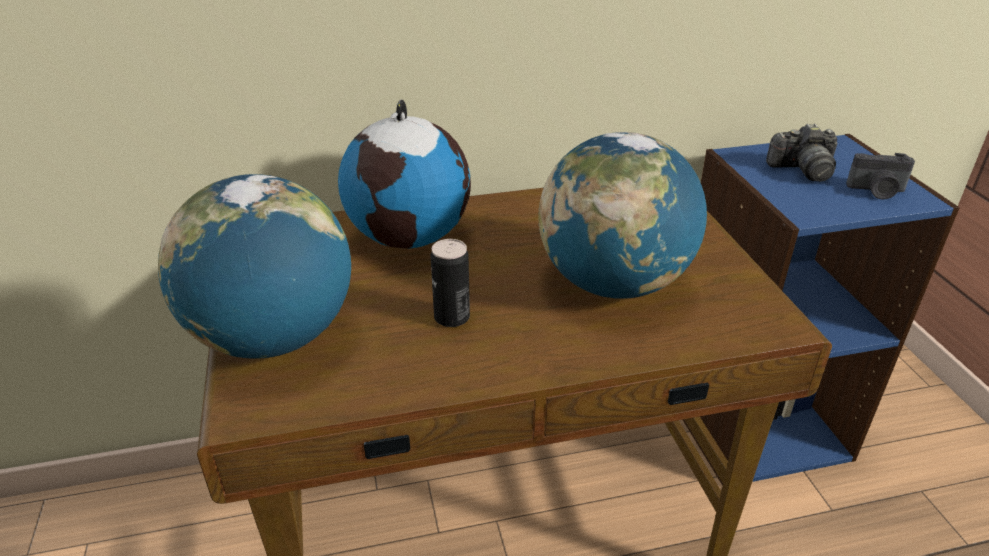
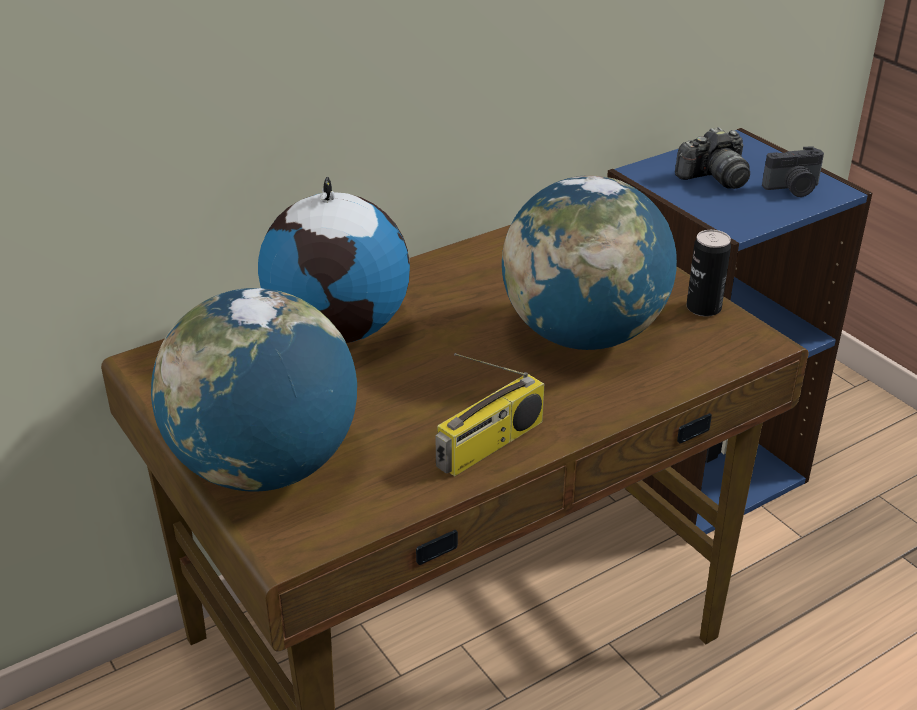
camera: 20 degrees left, 0 degrees up
can [431,239,470,327] -> can moved to [686,230,731,317]
none -> radio [435,353,544,476]

